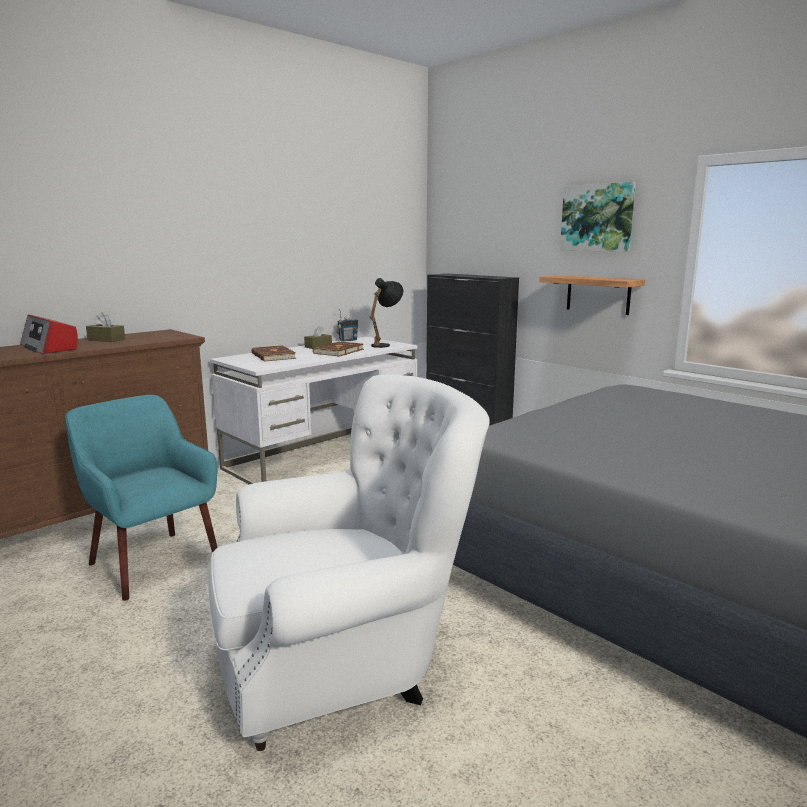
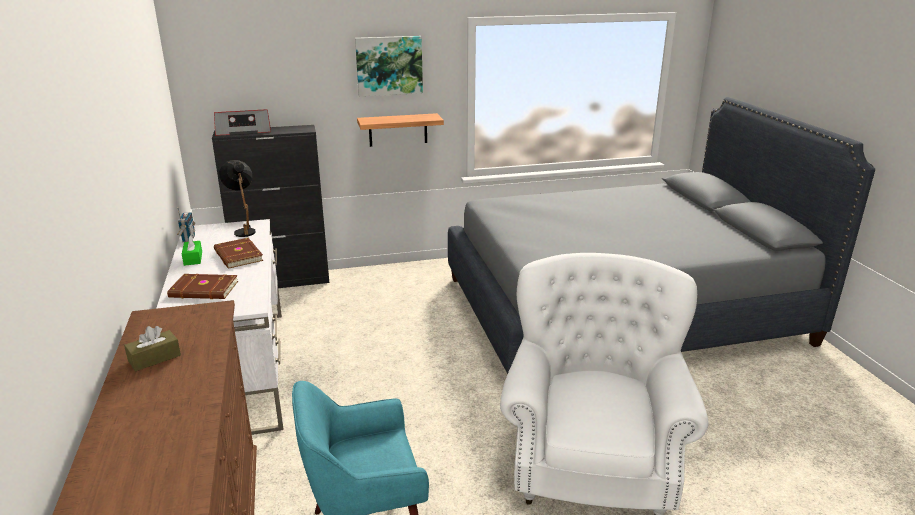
camera: 60 degrees left, 10 degrees up
radio [20,314,78,354] -> radio moved to [214,110,271,136]
brown tissue box [304,326,332,349] -> green tissue box [182,235,202,266]

